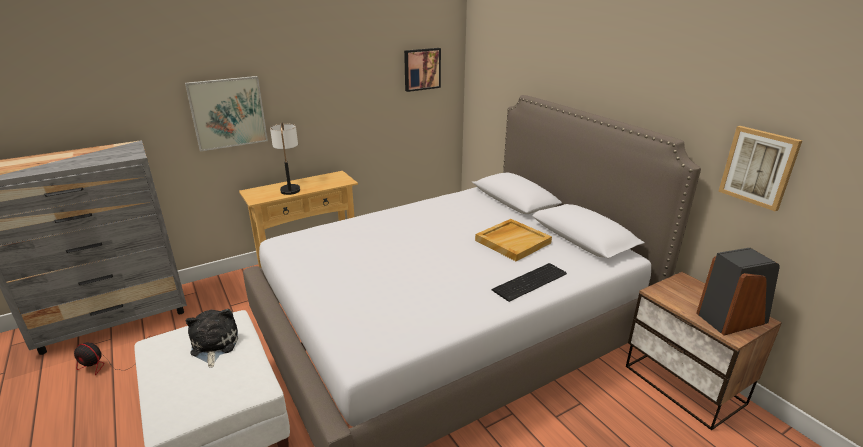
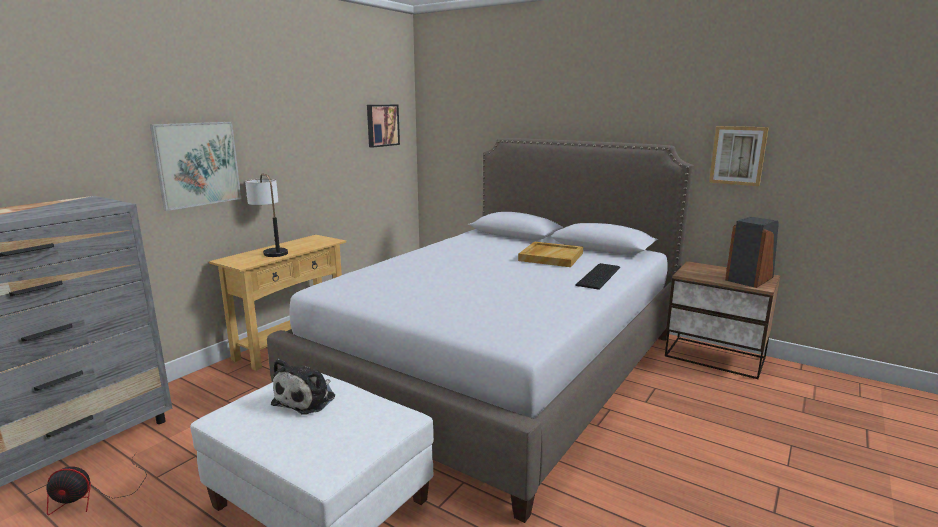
camera: 25 degrees left, 10 degrees down
plush toy [185,309,238,368] -> plush toy turned 120 degrees counterclockwise [271,359,335,415]

